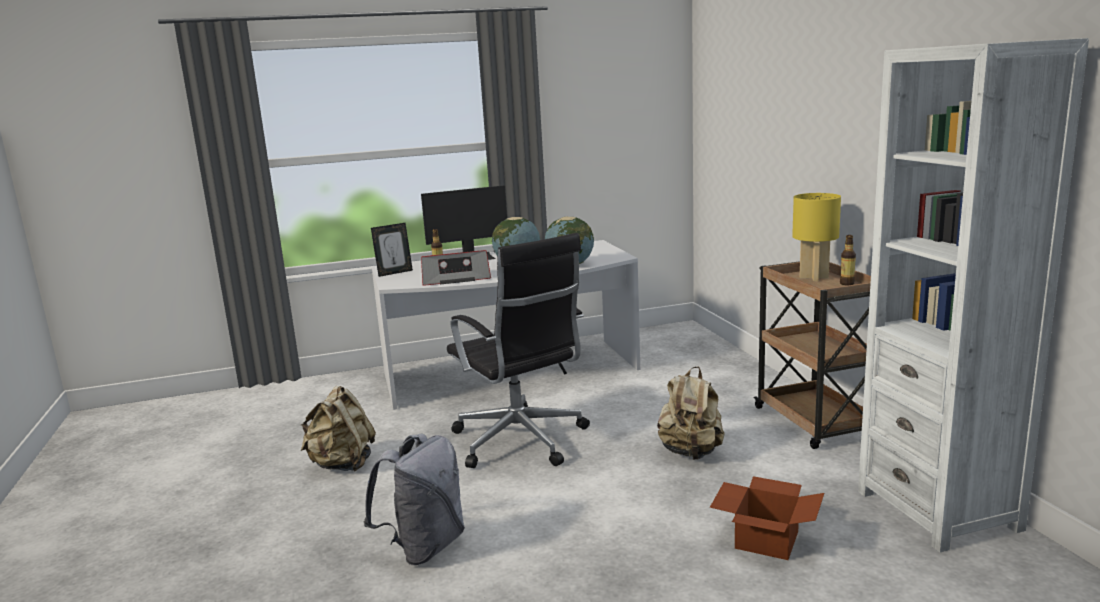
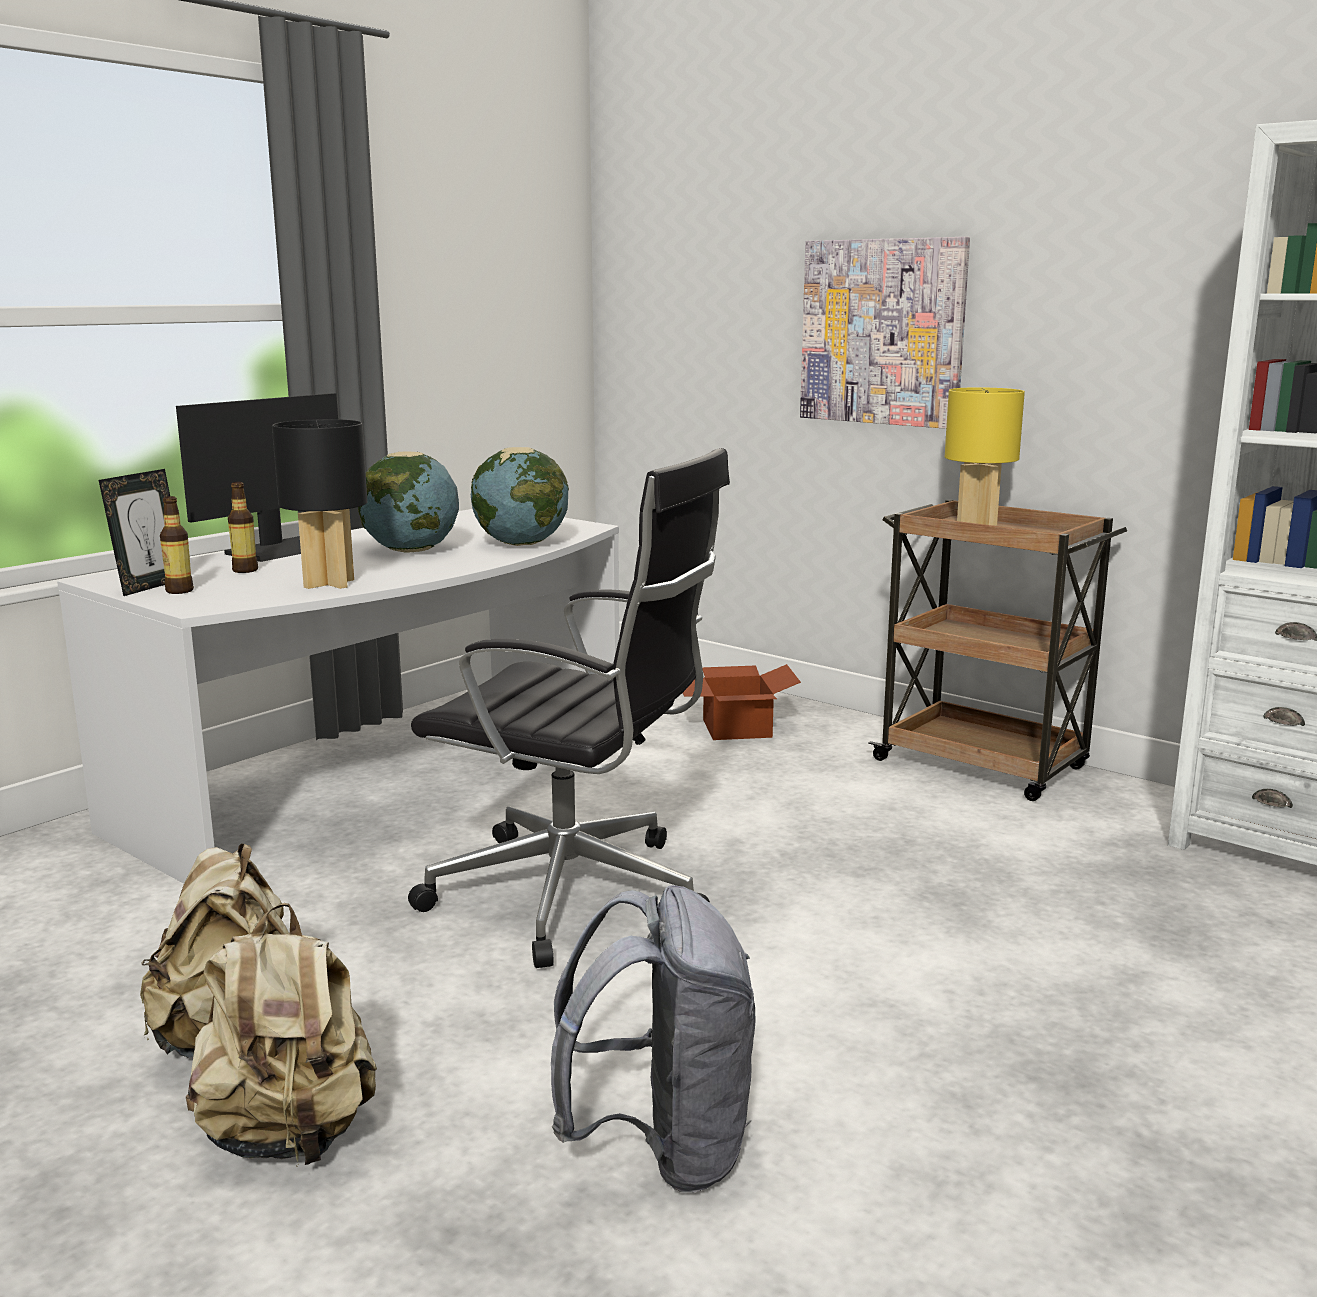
camera: 35 degrees left, 0 degrees up
radio [421,250,491,286] -> black table lamp [272,419,367,589]
beige backpack [657,366,724,460] -> beige backpack moved to [186,903,377,1167]
cardboard box [710,476,824,560] -> cardboard box moved to [683,664,801,740]
bottle [840,235,856,285] -> bottle moved to [160,496,194,594]
none -> picture [800,237,970,429]

